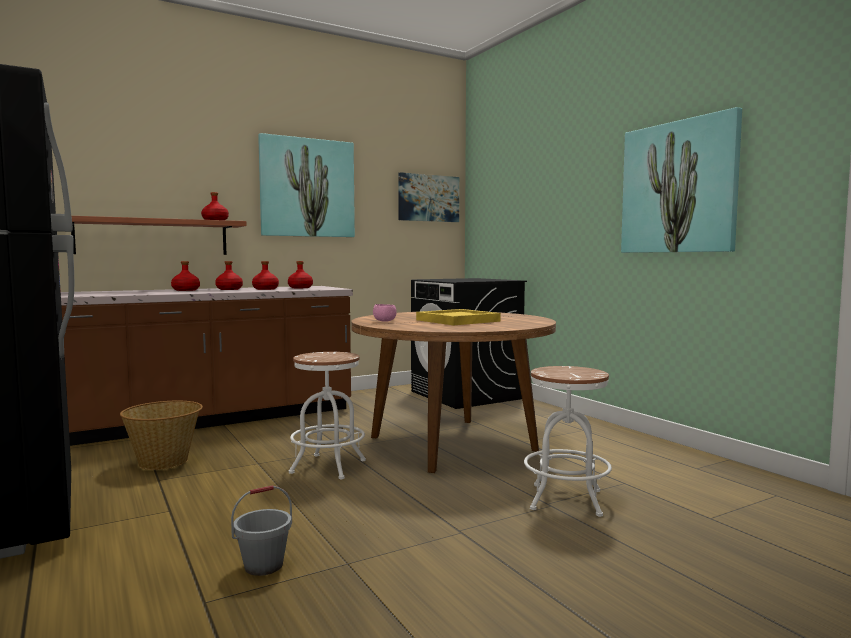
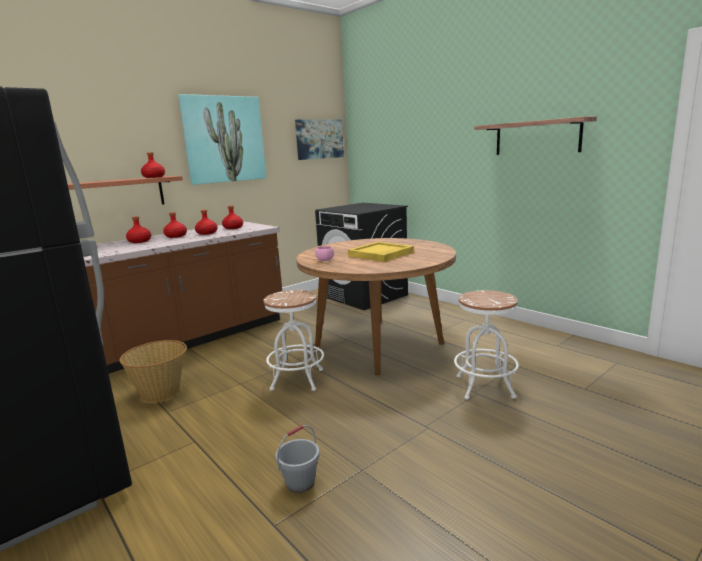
camera: 10 degrees left, 10 degrees up
picture [621,107,742,253] -> shelf [474,117,597,155]

